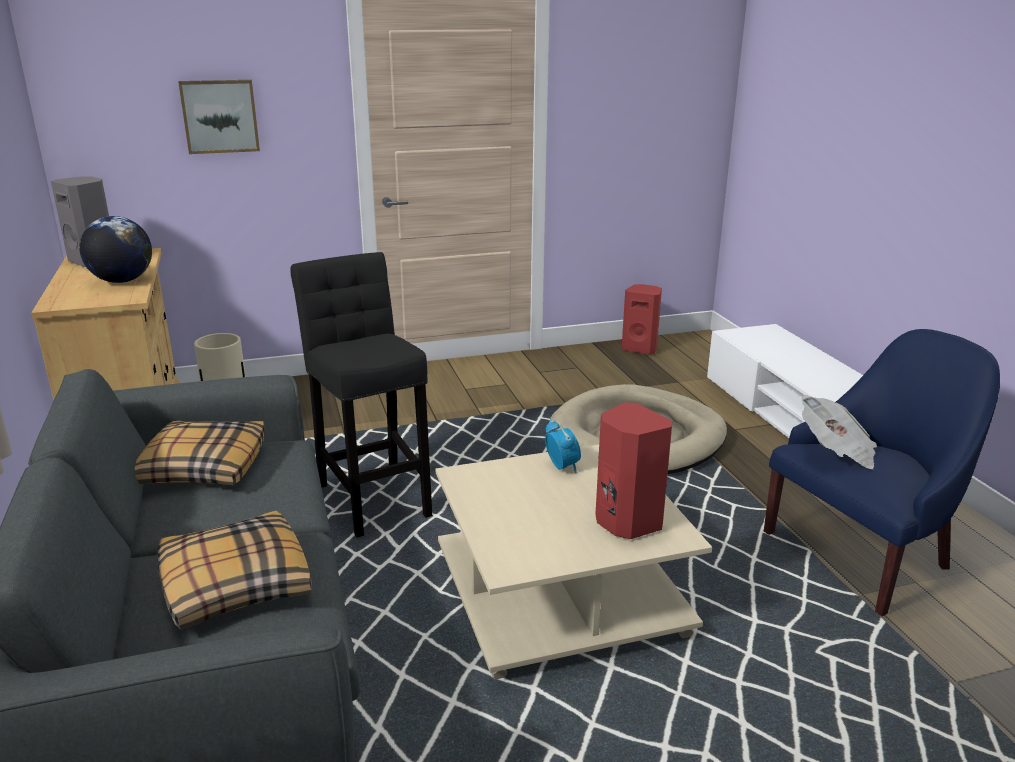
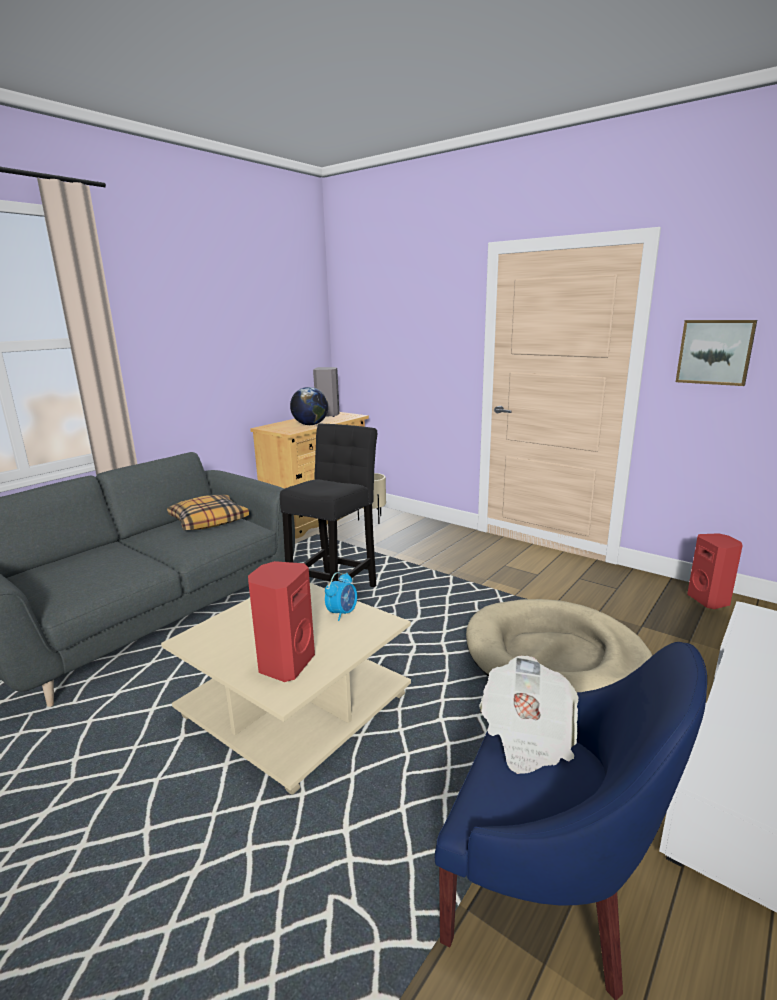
camera: 55 degrees right, 5 degrees down
pillow [158,511,312,630] -> none
picture [178,80,260,154] -> picture moved to [676,320,757,386]

